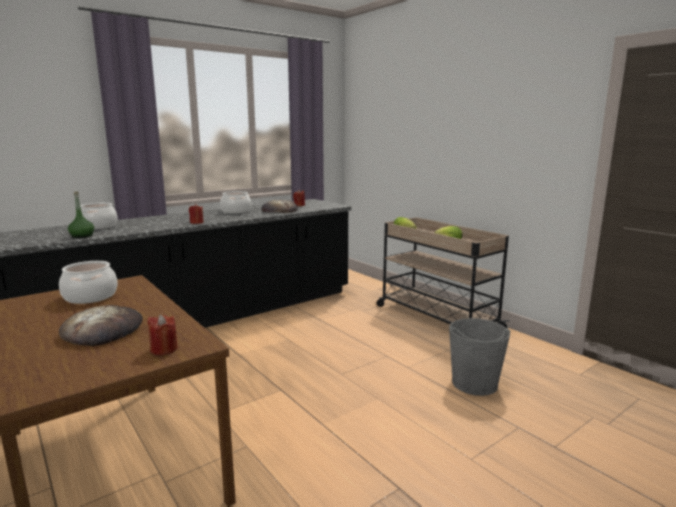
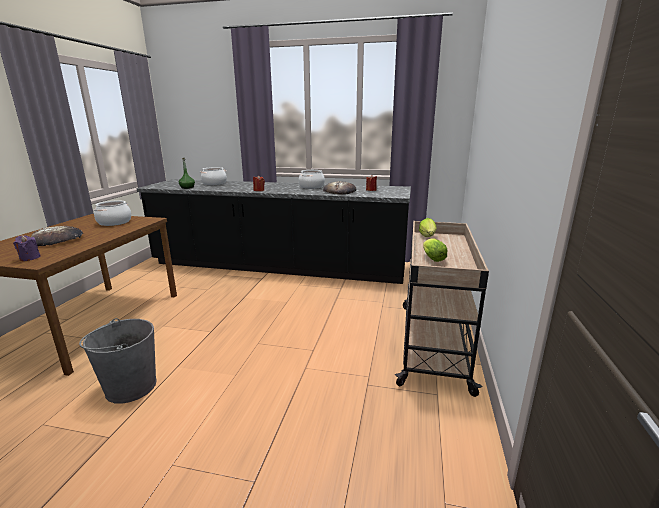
camera: 50 degrees right, 5 degrees up
red candle [148,315,178,355] -> purple candle [13,235,41,261]
grey bucket [449,318,510,396] -> grey bucket moved to [79,318,157,404]

